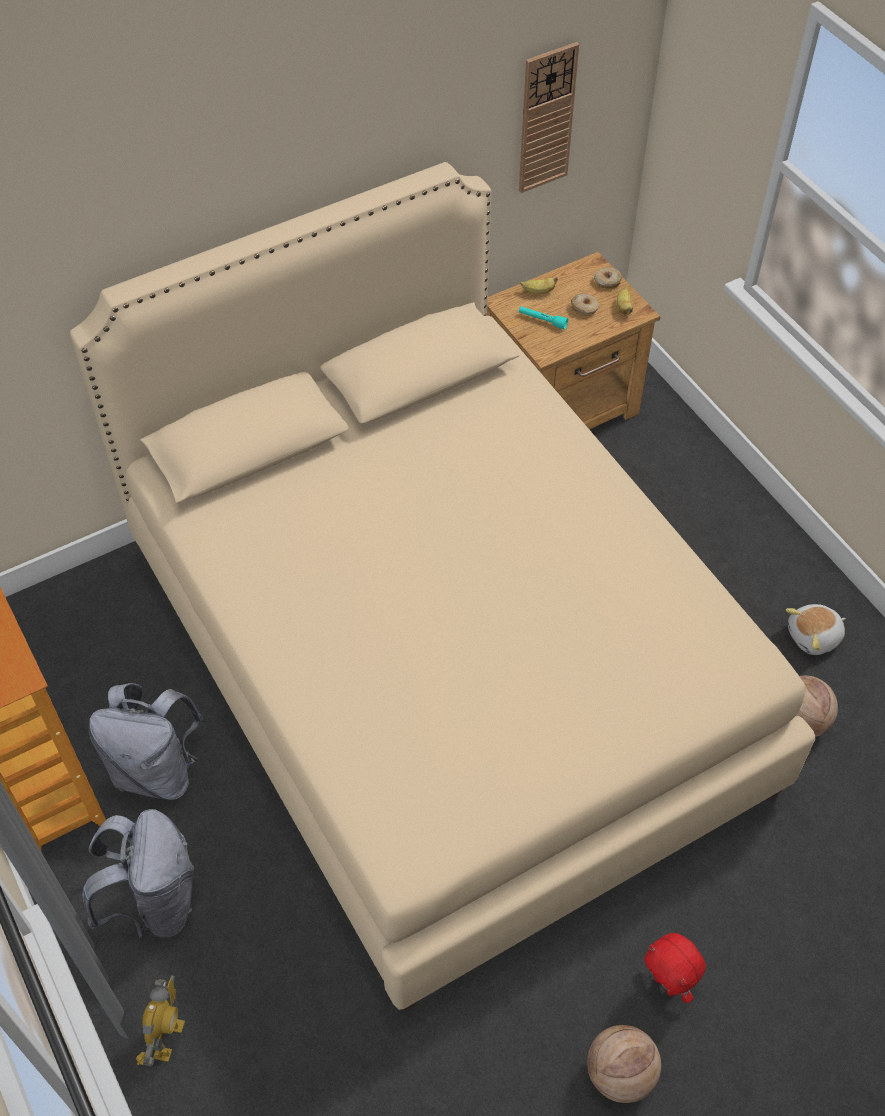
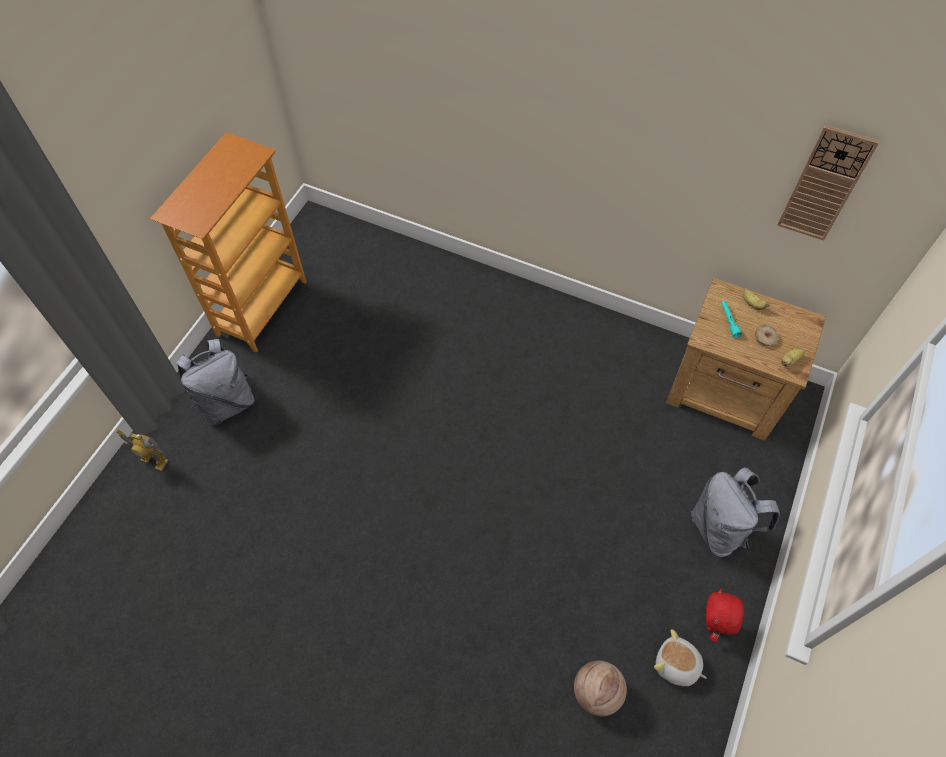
camera: 55 degrees right, 5 degrees up
beige bed [70,162,816,1010] -> none
grey backpack [89,683,203,800] -> grey backpack moved to [691,467,780,557]
toy robot [136,975,185,1067] -> toy robot turned 45 degrees clockwise [116,429,169,471]
basketball [587,1025,661,1103] -> none
donut [594,267,622,289] -> none
red plush toy [644,933,706,1003] -> red plush toy moved to [706,589,744,642]

